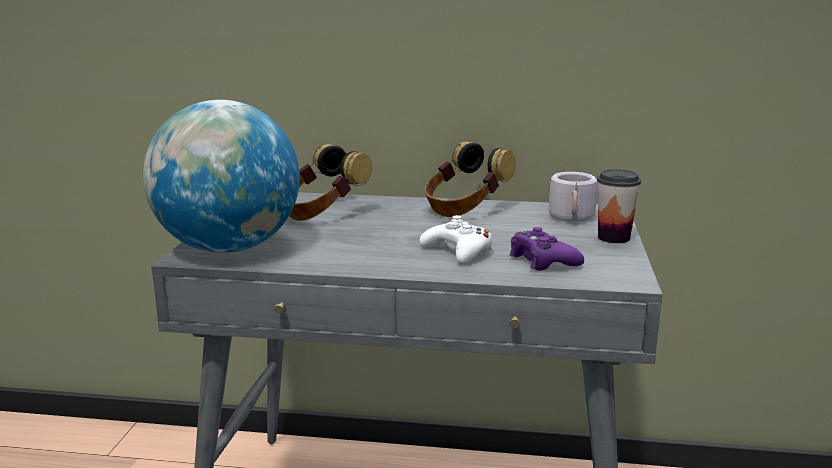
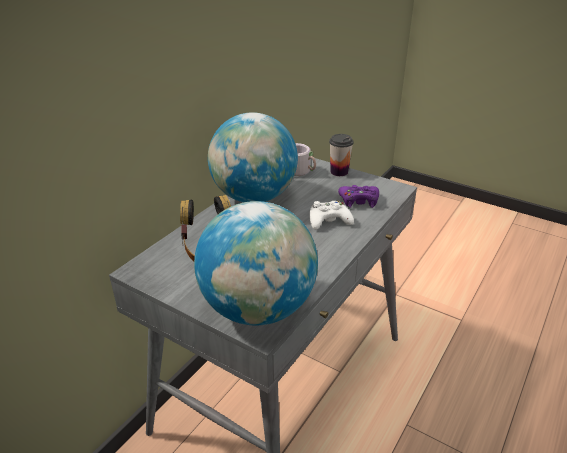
camera: 65 degrees left, 15 degrees up
headphones [424,141,516,217] -> globe [208,112,298,202]

